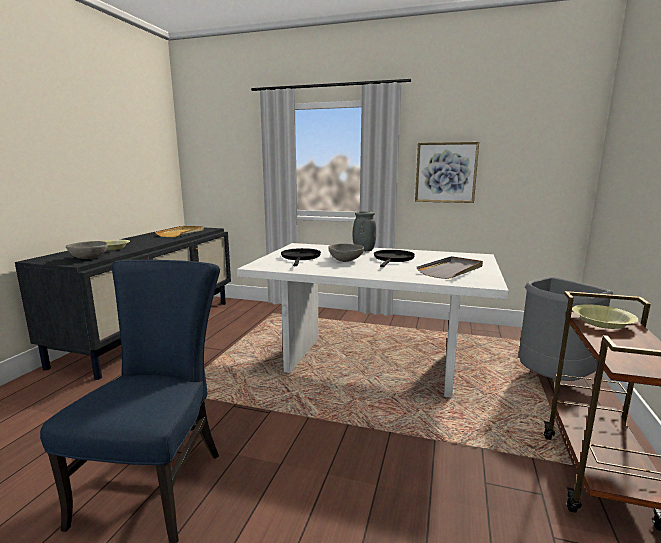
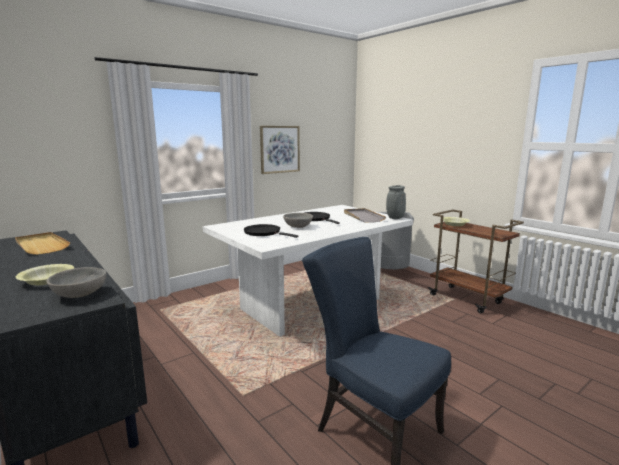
camera: 55 degrees left, 0 degrees up
grey vase [353,212,376,251] -> grey vase moved to [386,185,406,219]

